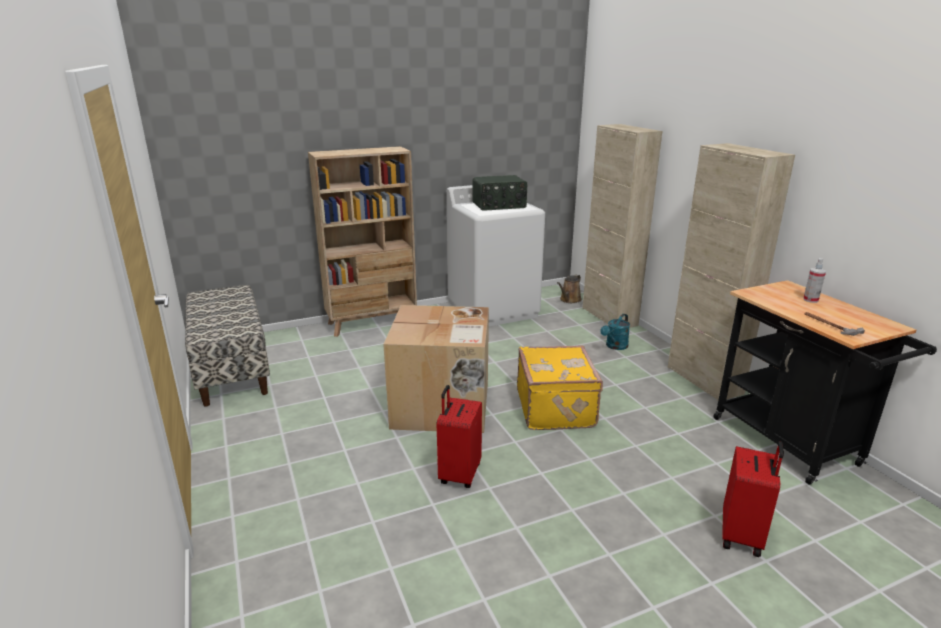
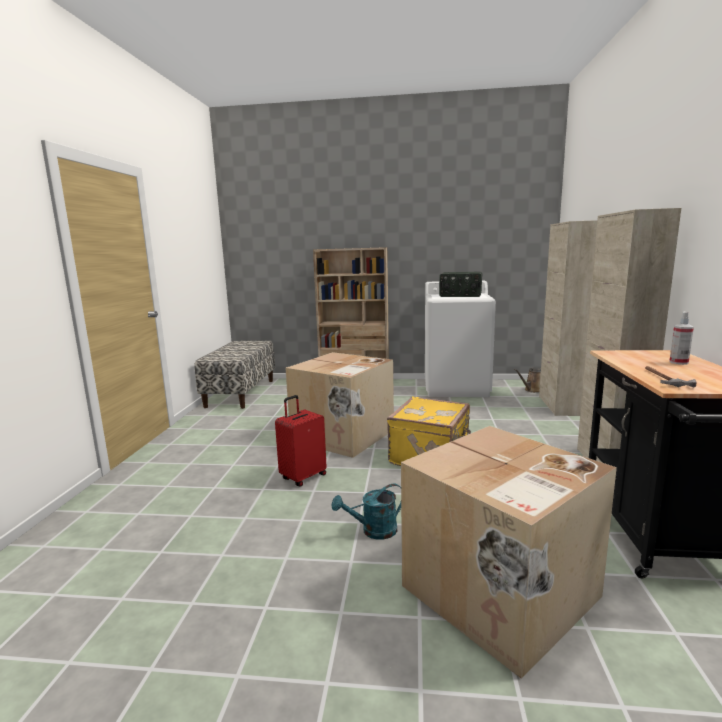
camera: 30 degrees right, 10 degrees down
turquoise watering can [600,314,630,350] -> turquoise watering can moved to [332,484,401,540]
red suitcase [722,441,784,557] -> cardboard box [401,426,617,679]

